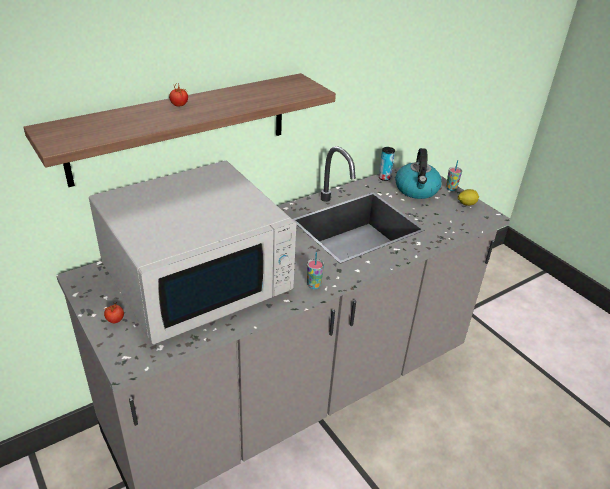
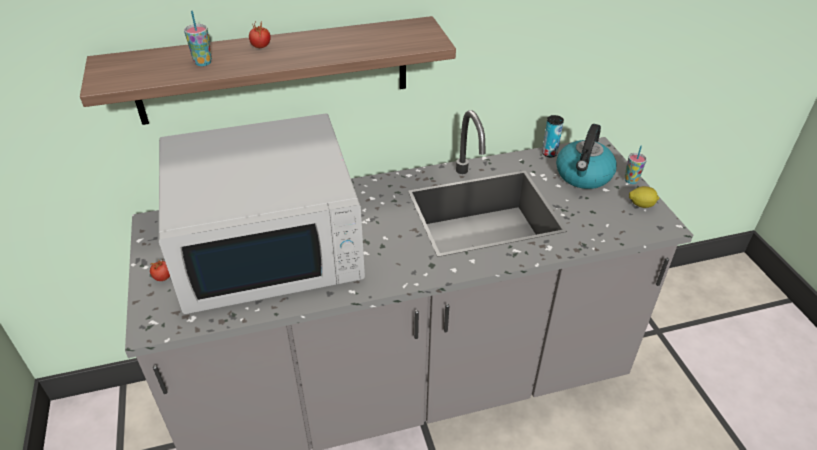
camera: 20 degrees right, 5 degrees up
cup [307,252,324,289] -> cup moved to [184,11,212,66]

